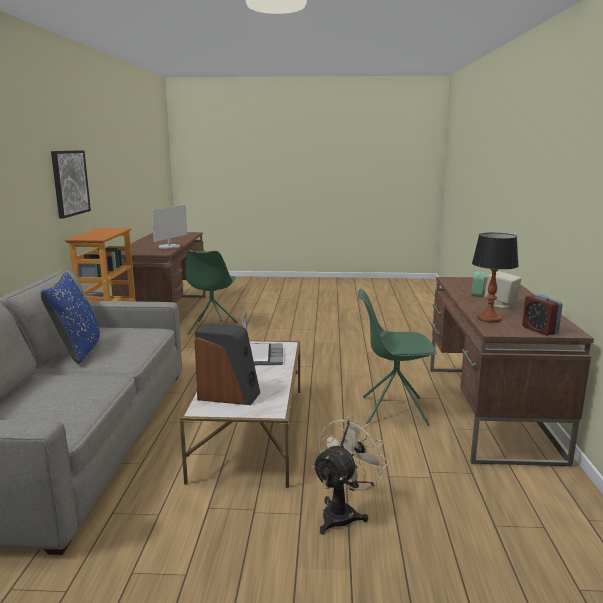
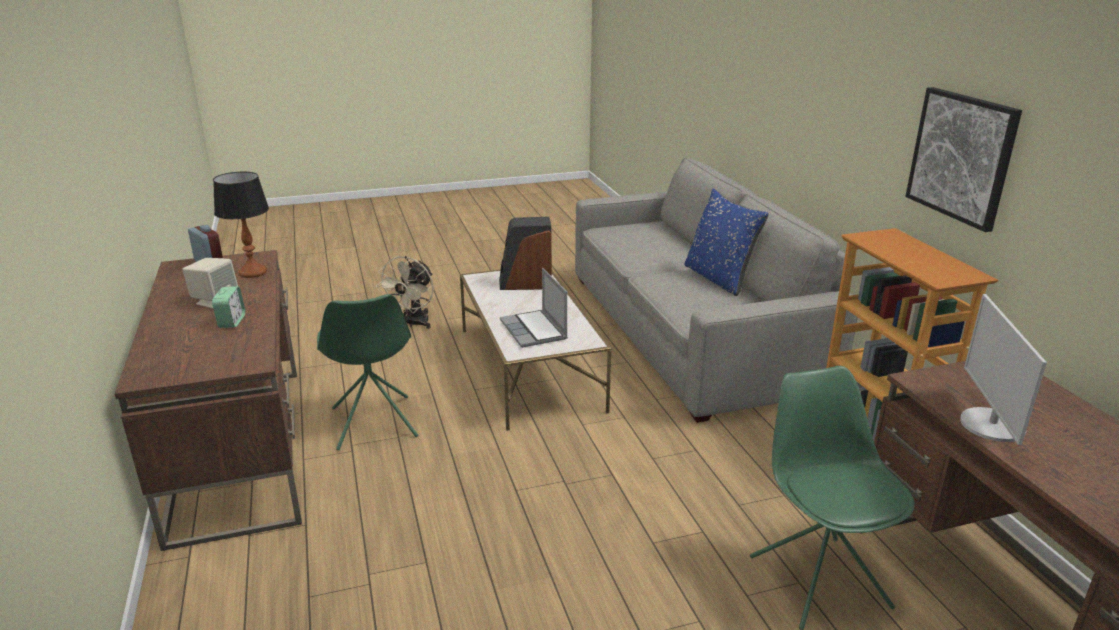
camera: 160 degrees right, 10 degrees up
green chair [358,289,436,426] -> green chair turned 90 degrees clockwise [317,294,418,450]

